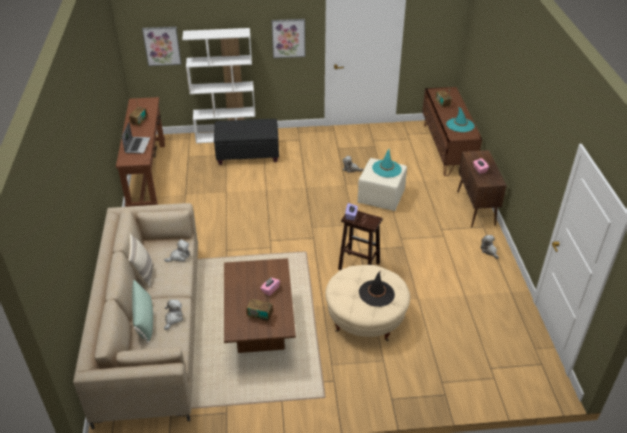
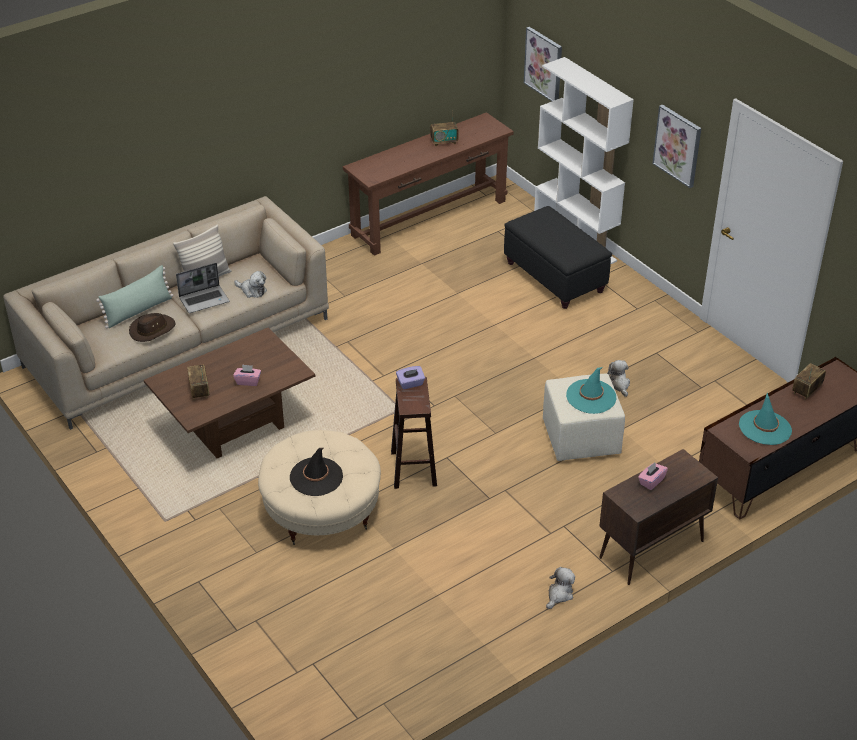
camera: 60 degrees right, 0 degrees up
laptop [122,122,150,153] -> laptop moved to [176,263,229,313]
plush toy [164,300,183,330] -> brown hat [129,313,176,342]

